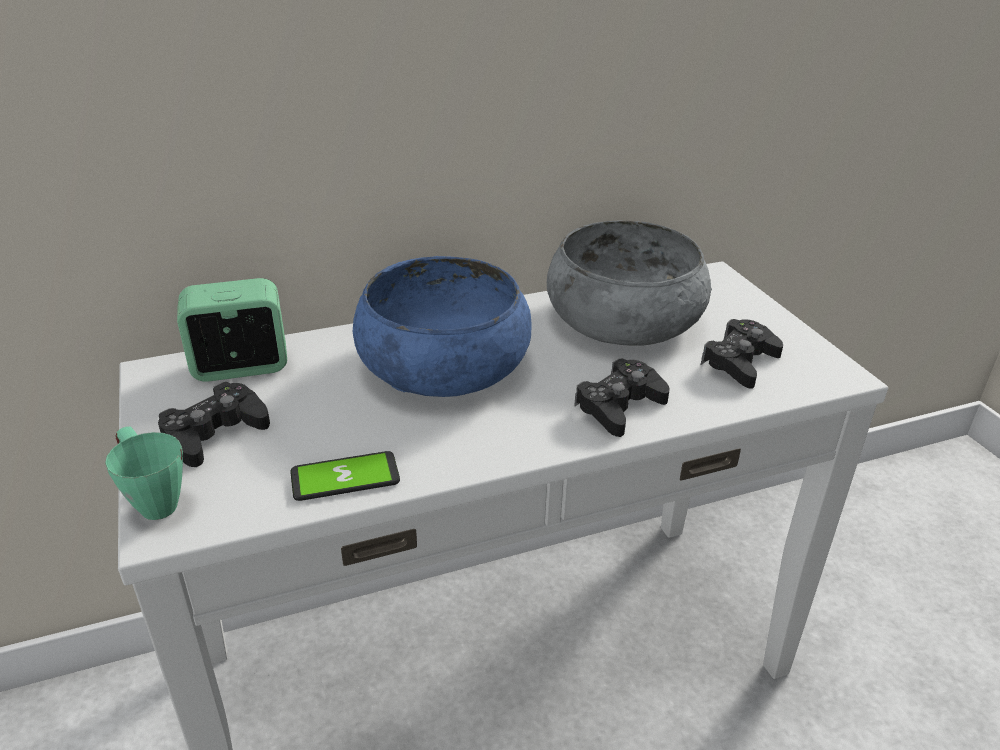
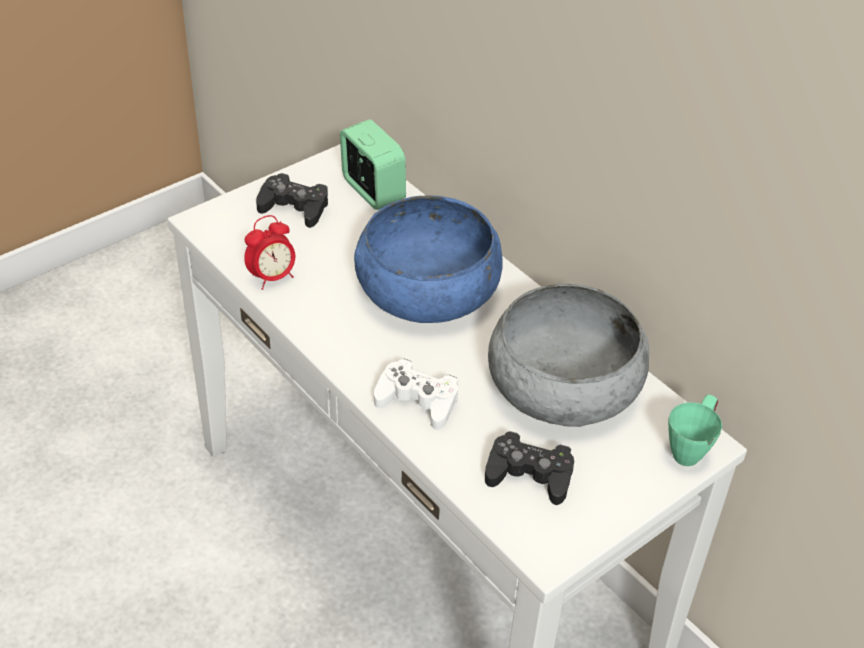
camera: 70 degrees right, 10 degrees up
green mug [105,426,183,520] -> green mug moved to [668,394,722,466]
phone [290,451,400,501] -> alarm clock [244,215,295,290]
black game controller [574,358,669,437] -> white game controller [374,359,458,430]

